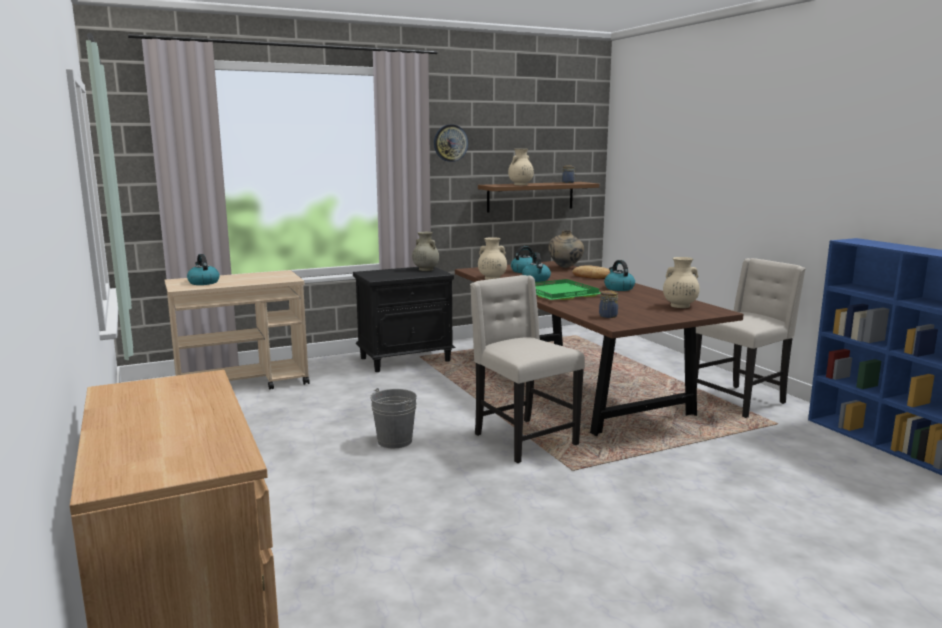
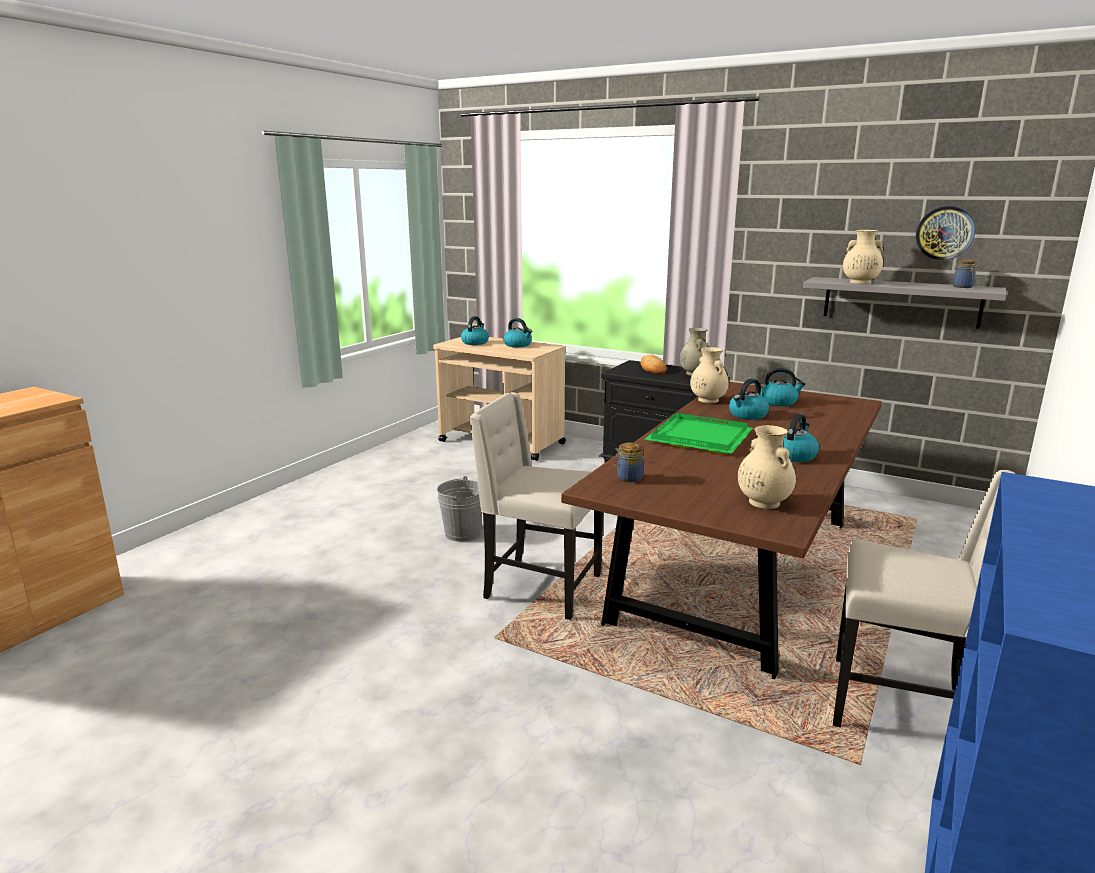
camera: 55 degrees right, 5 degrees up
wall clock [434,124,468,162] -> wall clock moved to [916,206,975,260]
beige chair [470,275,585,463] -> beige chair turned 90 degrees counterclockwise [469,392,604,620]
brown shelf [478,182,599,213] -> grey shelf [803,277,1007,329]
beige vase [549,230,584,268] -> none
bread [572,265,610,279] -> bread moved to [640,355,667,374]
none -> kettle [504,318,532,347]

